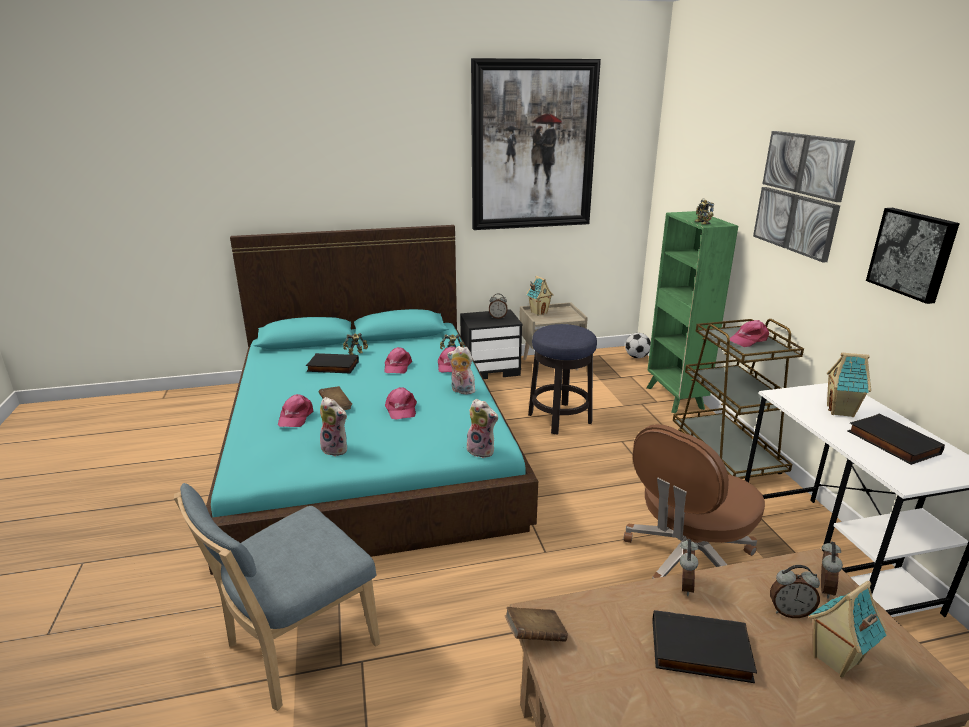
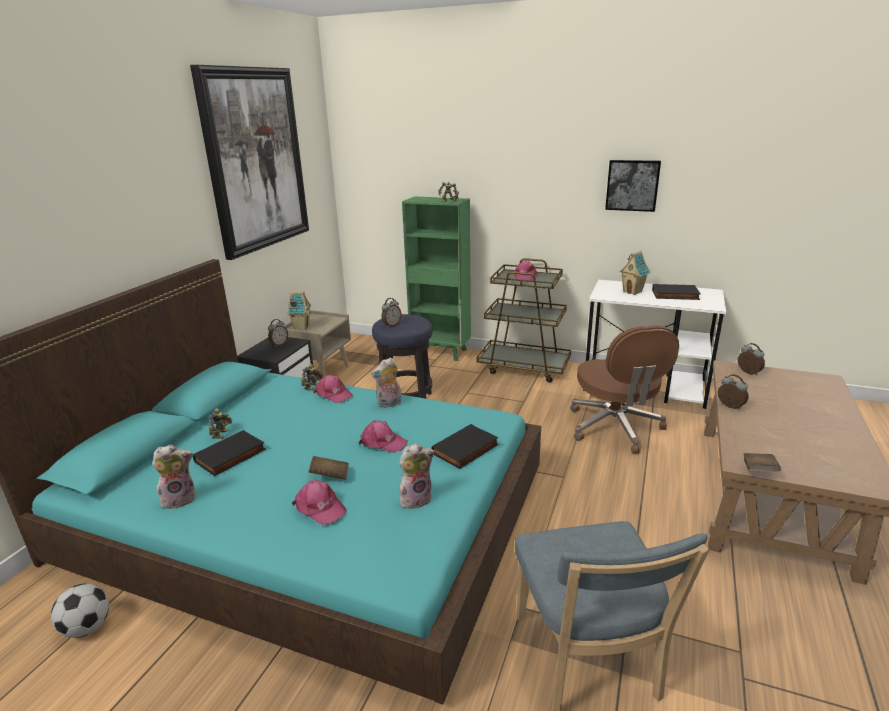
camera: 55 degrees left, 0 degrees up
pink cap [384,347,412,374] -> none
plush toy [464,399,498,458] -> plush toy moved to [152,445,196,509]
football [625,333,651,358] -> football moved to [51,584,109,638]
black book [652,610,757,683] -> black book moved to [431,424,499,469]
picture [753,131,855,263] -> none
alarm clock [770,565,820,618] -> alarm clock moved to [382,298,401,327]
toy house [809,581,887,677] -> none

